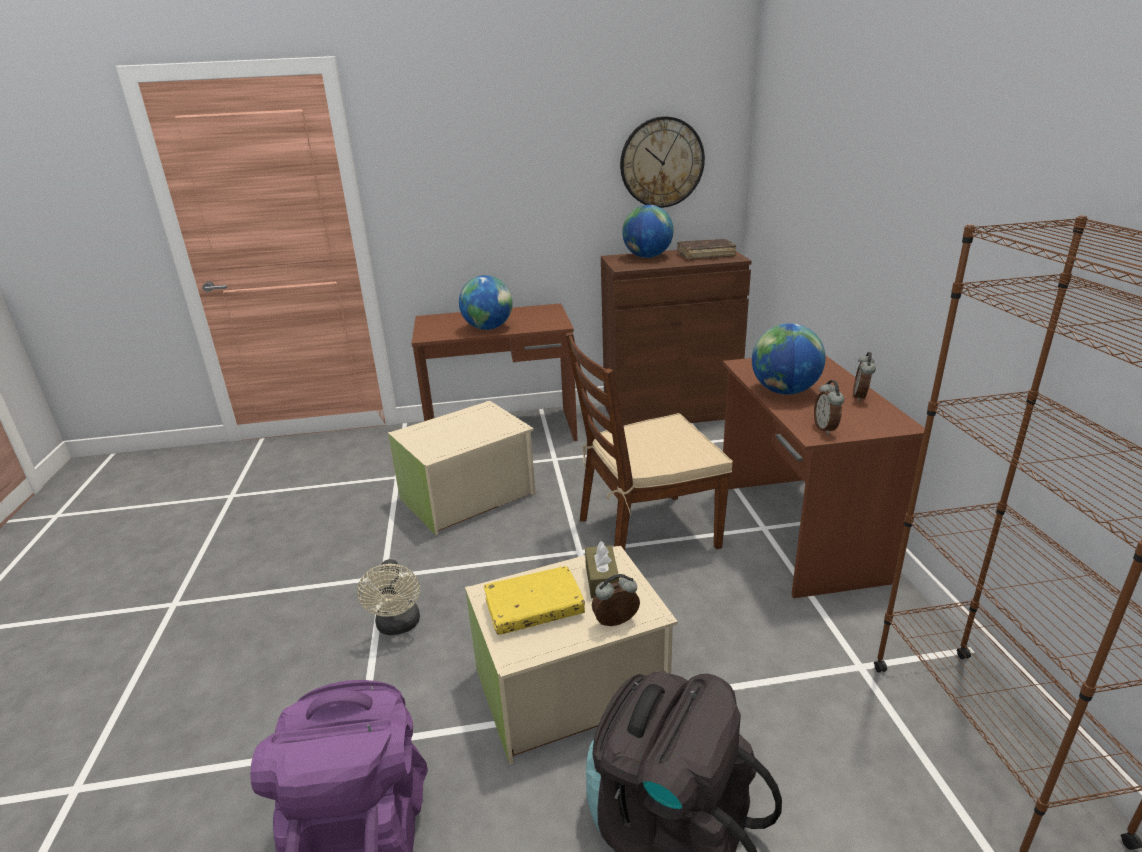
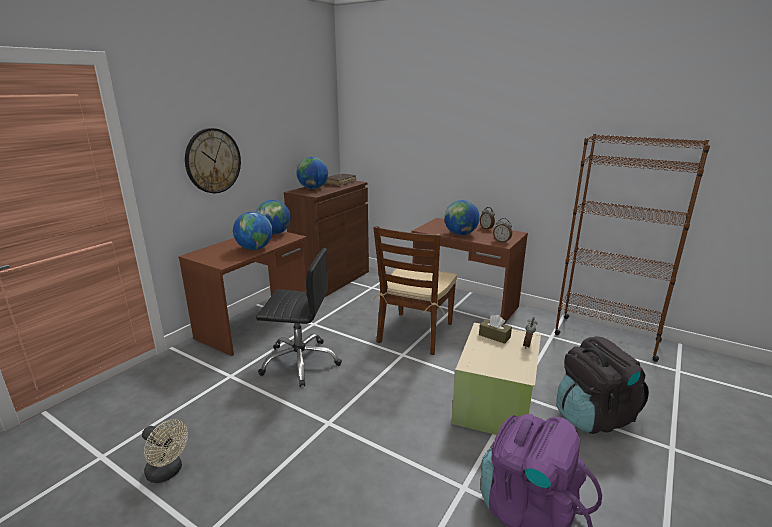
camera: 50 degrees left, 5 degrees down
beige fan [357,559,420,635] -> beige fan moved to [142,419,188,483]
beige storage box [388,401,536,535] -> black office chair [256,248,342,387]
yellow book [484,566,585,635] -> none
wall clock [620,116,705,208] -> wall clock moved to [185,128,241,193]
none -> globe [256,200,291,235]

